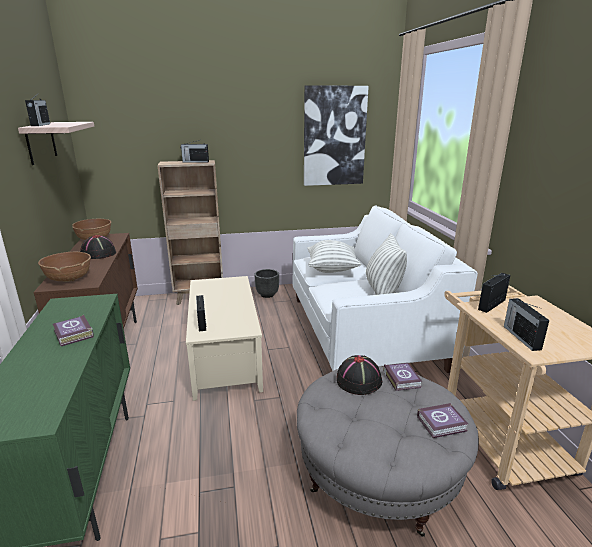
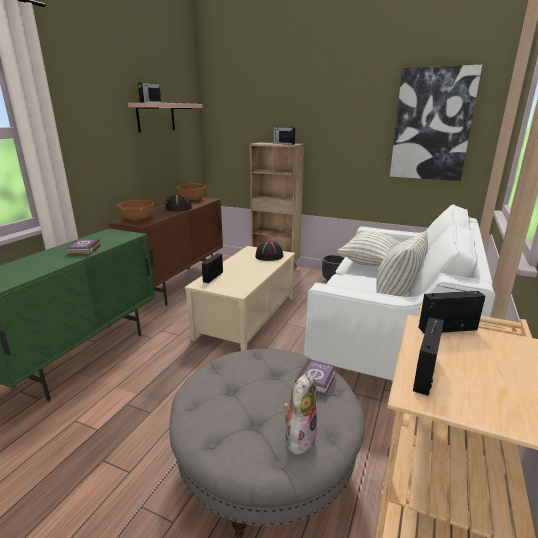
camera: 35 degrees right, 0 degrees up
black hat [337,355,382,395] -> black hat moved to [255,240,283,261]
book [417,403,468,438] -> plush toy [284,374,317,455]

